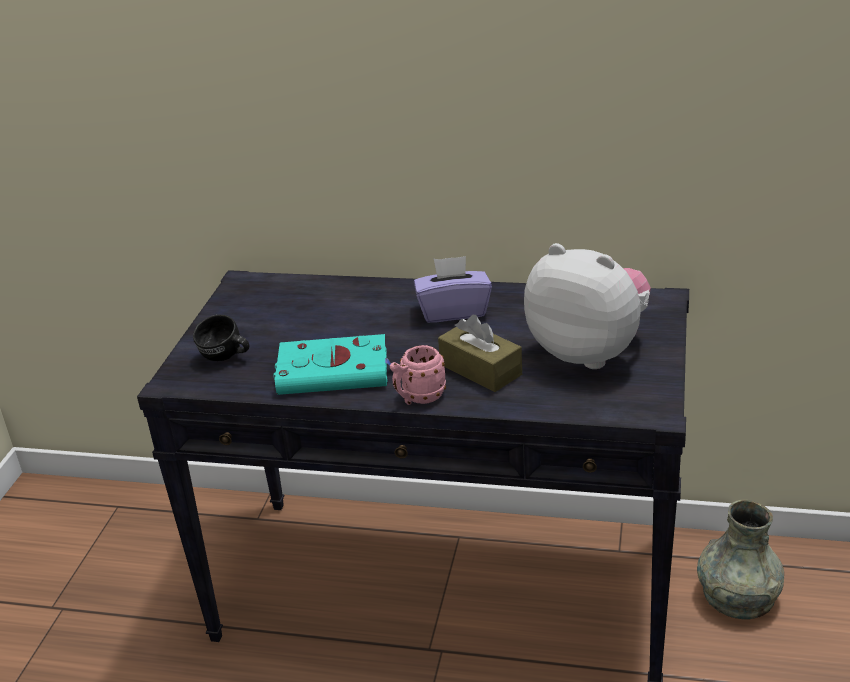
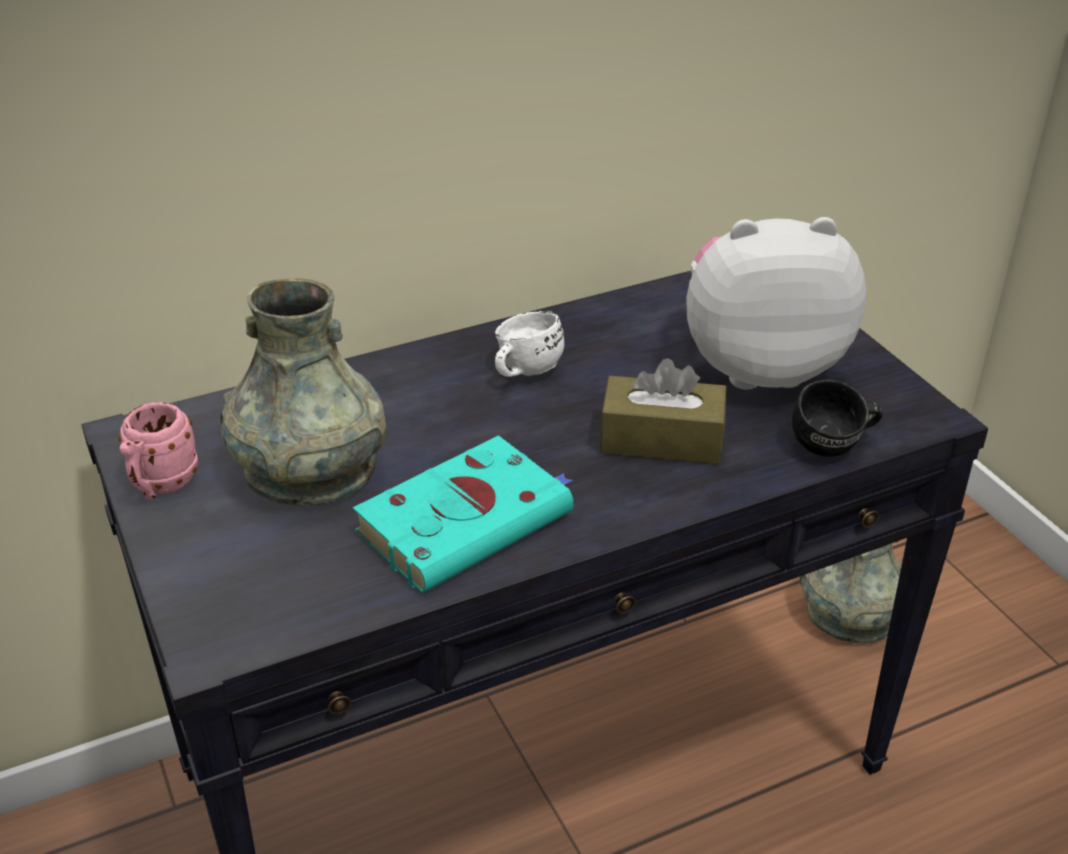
camera: 40 degrees left, 5 degrees up
black mug [193,315,249,361] -> black mug moved to [792,379,883,457]
pink mug [390,345,446,405] -> pink mug moved to [118,402,198,500]
purple tissue box [414,256,492,323] -> white mug [495,311,564,377]
none -> grey vase [220,278,387,506]

